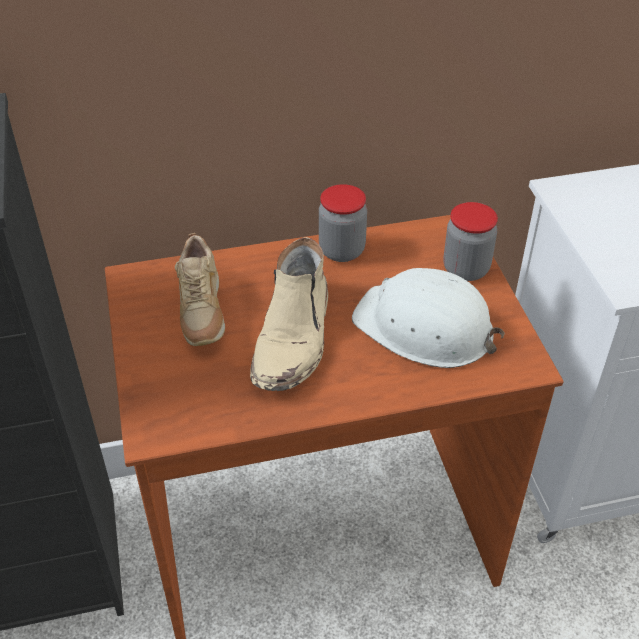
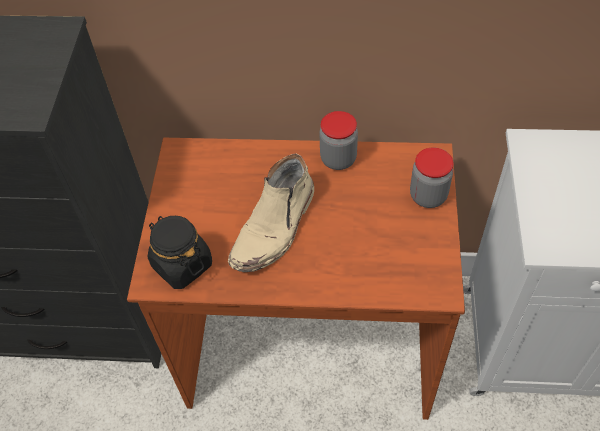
camera: 20 degrees right, 10 degrees up
beige shoe [175,233,225,346] -> none
white hard hat [352,268,505,368] -> none
none -> black jar [148,216,212,289]

